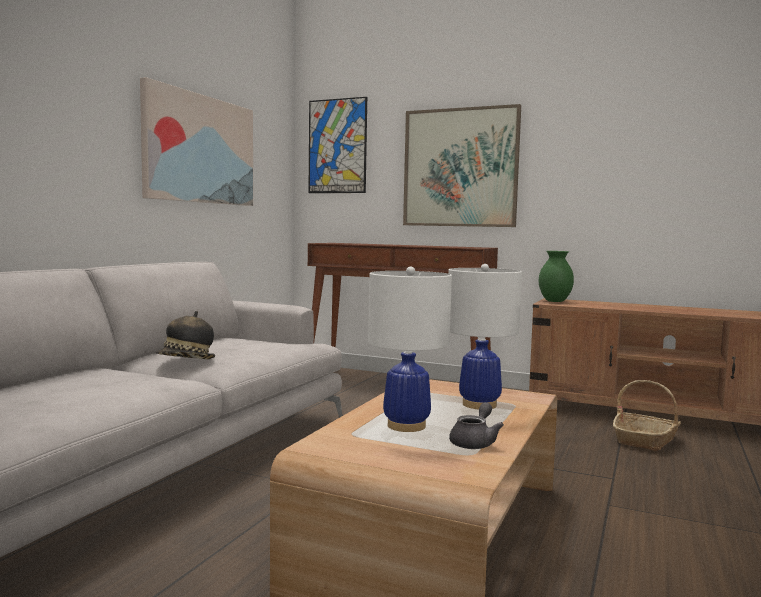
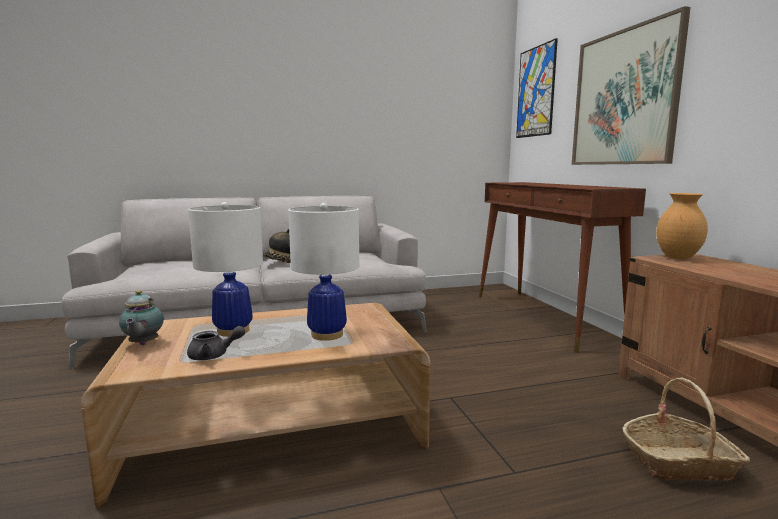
camera: 50 degrees right, 5 degrees up
picture [140,77,253,206] -> none
green vase [539,251,574,302] -> brown vase [656,193,708,259]
none -> teapot [119,290,164,345]

